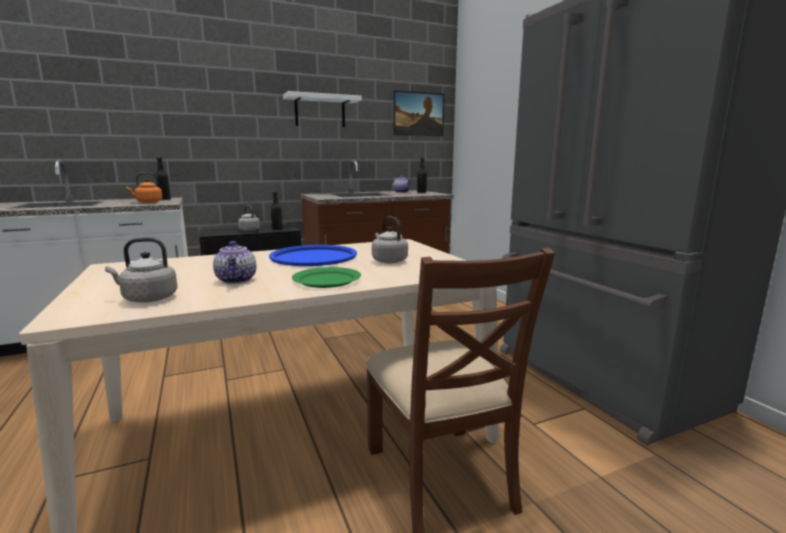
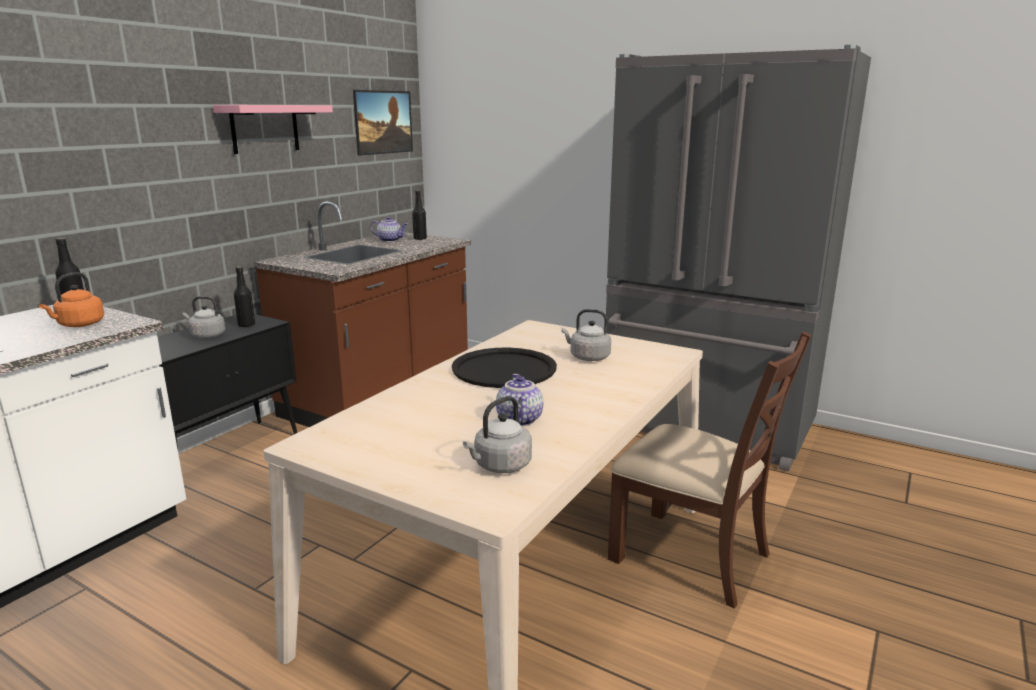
camera: 35 degrees left, 5 degrees up
teapot [213,241,256,284] -> teapot turned 135 degrees counterclockwise [496,374,543,426]
blue tray [269,245,357,266] -> black tray [452,348,557,388]
white shelf [283,91,362,127] -> pink shelf [213,105,333,154]
green plate [292,267,361,288] -> none

